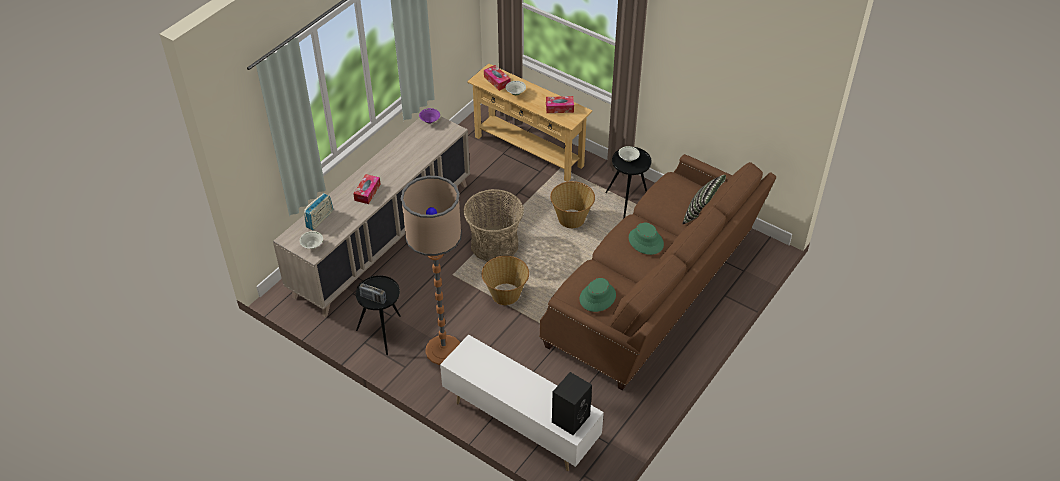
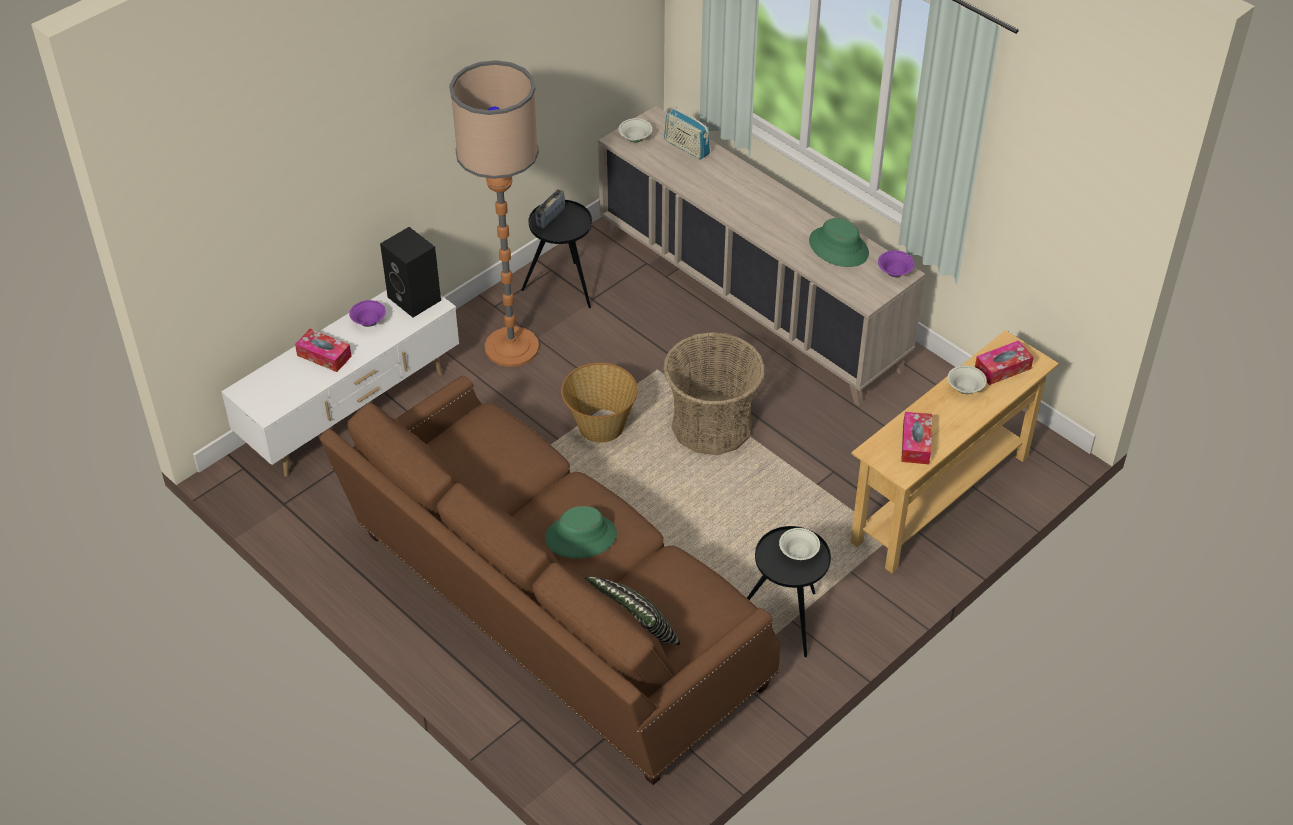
camera: 100 degrees right, 0 degrees up
tissue box [353,174,381,204] -> tissue box moved to [295,329,352,372]
basket [550,181,595,228] -> none
black speaker [552,372,592,435] -> black speaker moved to [380,227,441,317]
green hat [580,278,616,312] -> green hat moved to [809,218,869,267]
none -> purple bowl [349,300,386,327]

